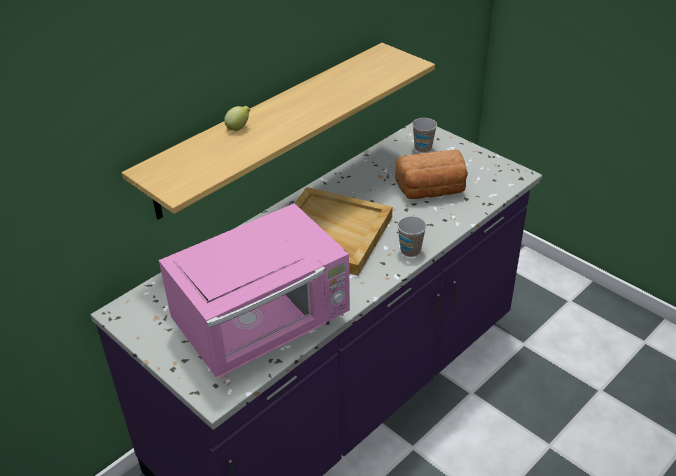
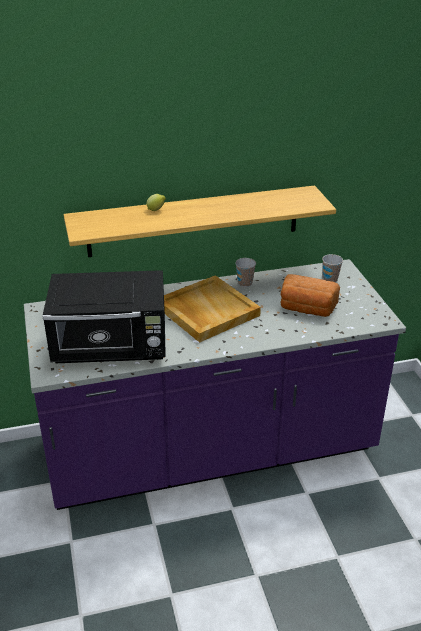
camera: 30 degrees right, 5 degrees down
pink microwave [159,203,350,378] -> black microwave [42,270,166,363]
cup [397,216,427,257] -> cup moved to [235,258,256,287]

